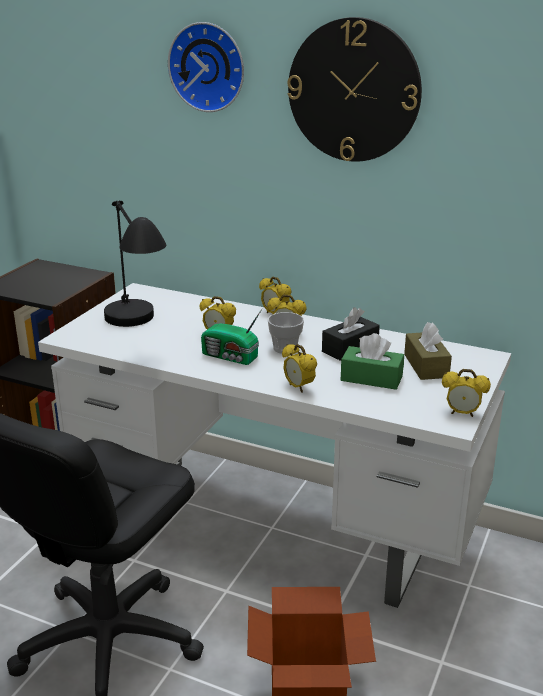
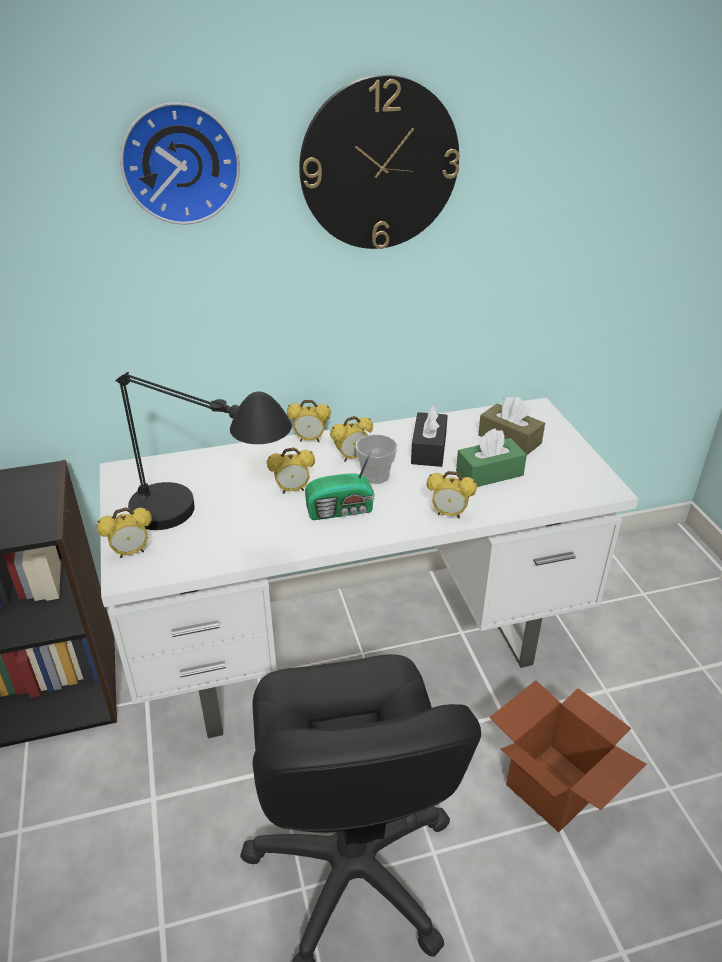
camera: 40 degrees left, 10 degrees up
alarm clock [442,369,491,417] -> alarm clock moved to [97,507,152,558]

